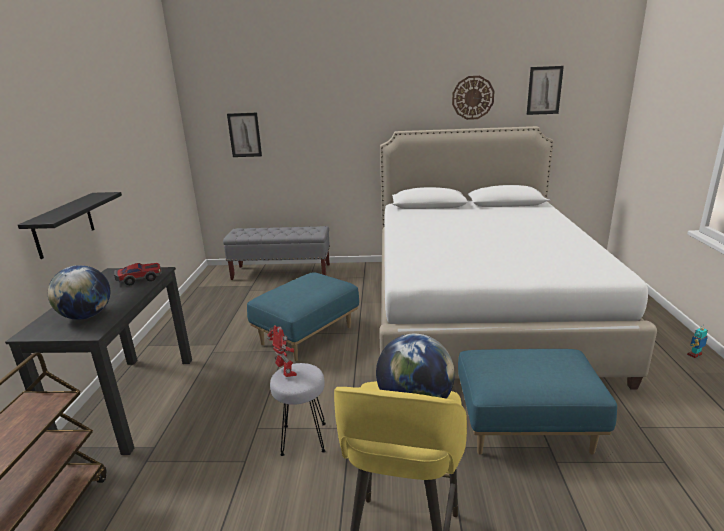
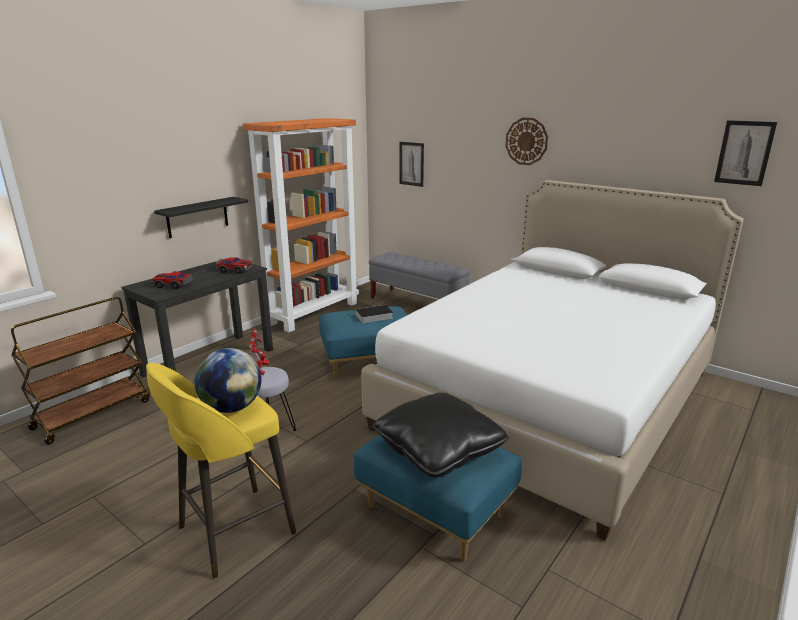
camera: 35 degrees right, 0 degrees up
globe [48,265,110,320] -> toy car [152,271,193,289]
wall clock [452,76,494,120] -> wall clock moved to [505,118,548,165]
toy robot [687,325,708,358] -> none
none -> orange bookcase [243,118,359,332]
none -> book [350,305,393,323]
none -> black pillow [372,393,509,478]

